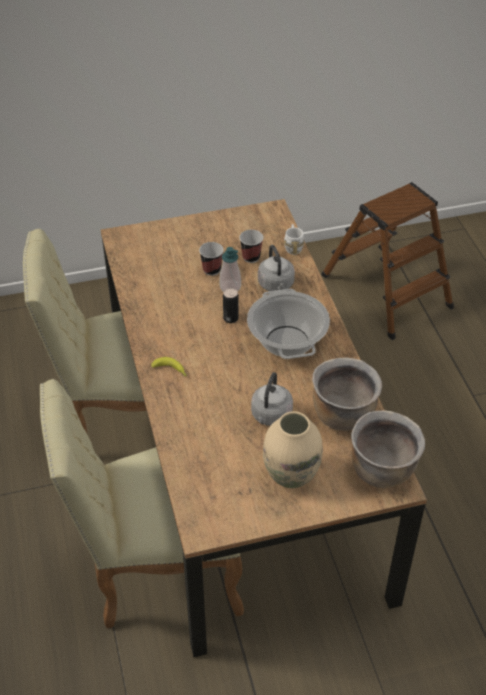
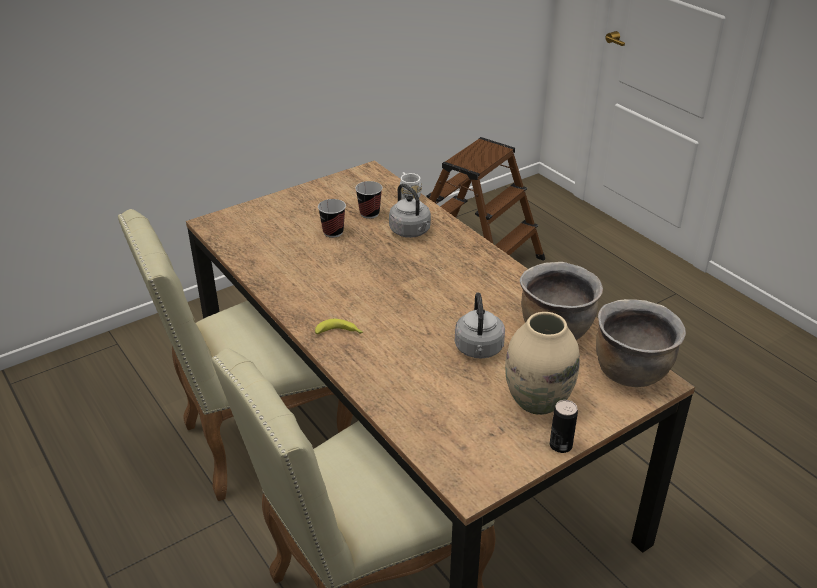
camera: 20 degrees left, 10 degrees down
soap dispenser [219,247,241,292] -> none
can [223,288,239,323] -> can moved to [550,400,578,453]
cooking pot [247,289,330,359] -> none

